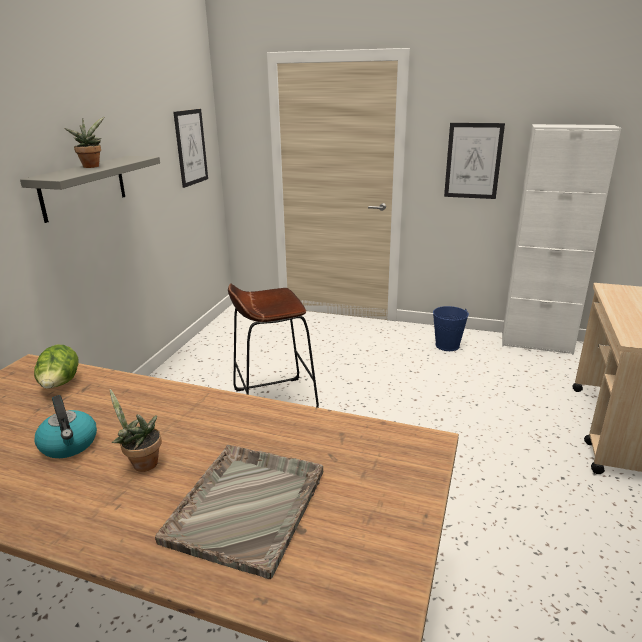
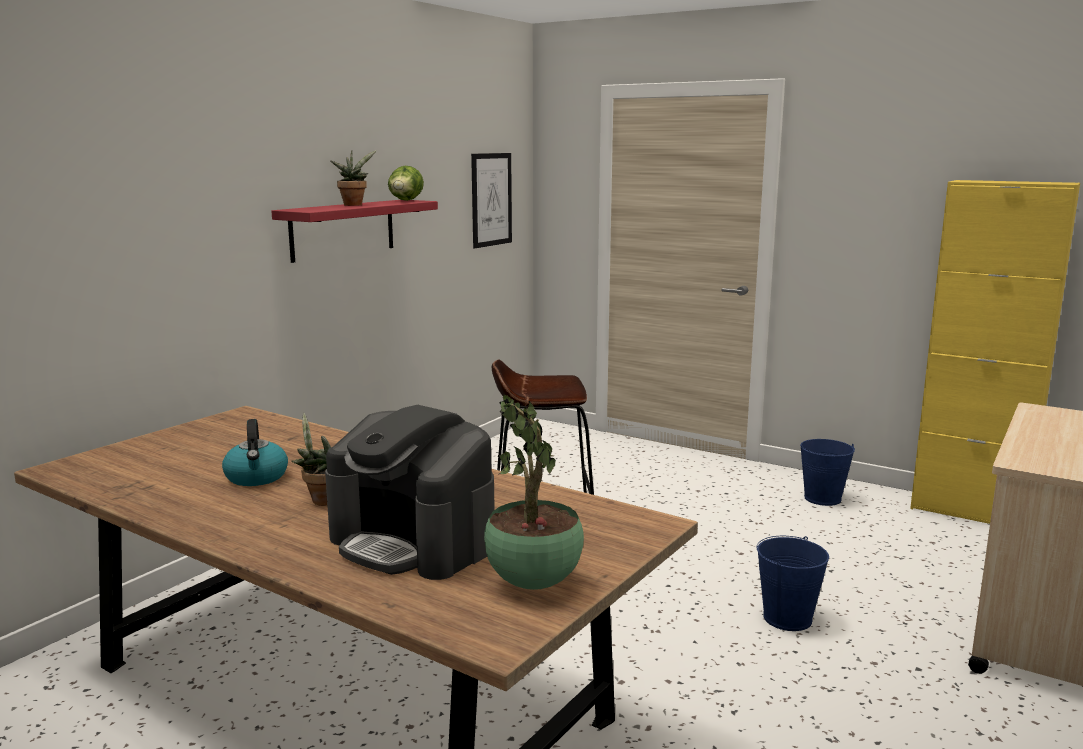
camera: 15 degrees right, 10 degrees down
grey shelf [20,156,160,223] -> red shelf [271,200,438,263]
lettuce [34,345,79,389] -> lettuce moved to [388,166,424,201]
grey tray [155,445,323,579] -> coffee machine [325,405,495,580]
picture [444,123,505,199] -> none
white cabinet [502,124,621,355] -> yellow cabinet [910,180,1080,524]
none -> potted plant [484,395,584,590]
none -> blue bucket [757,536,829,631]

